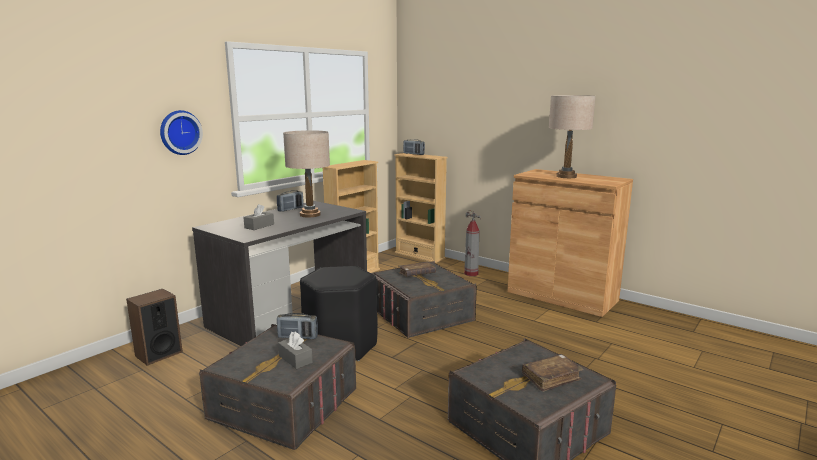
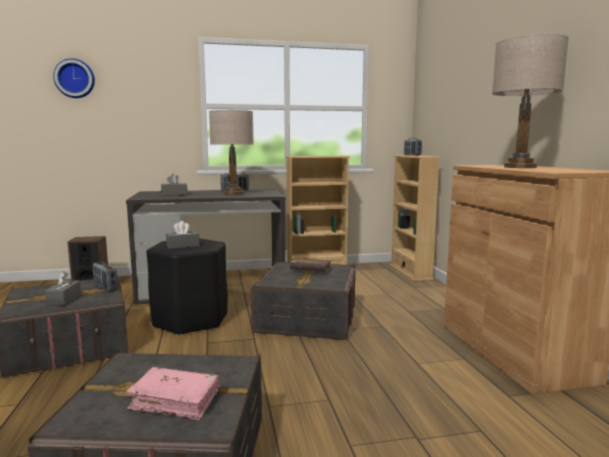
camera: 40 degrees right, 5 degrees down
wall clock [160,110,203,155] -> wall clock moved to [53,58,95,98]
fire extinguisher [464,209,481,276] -> none
brown book [522,354,583,392] -> pink book [126,367,220,420]
none -> grey tissue box [166,221,200,249]

